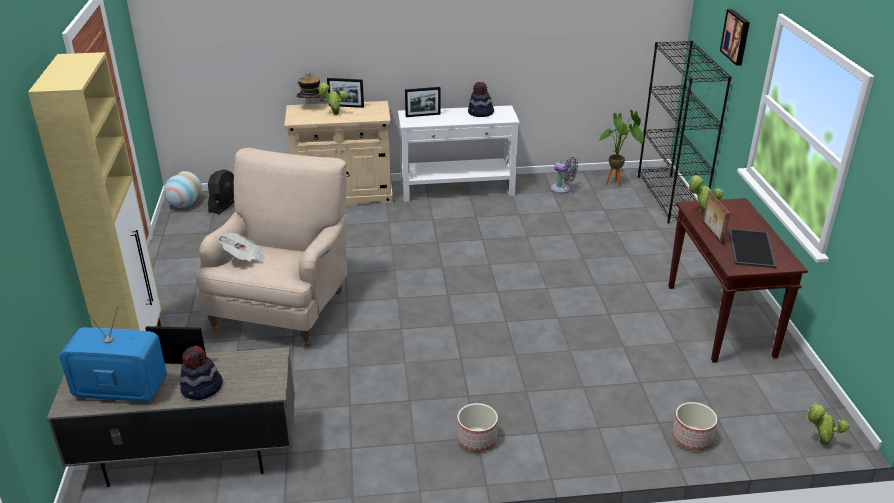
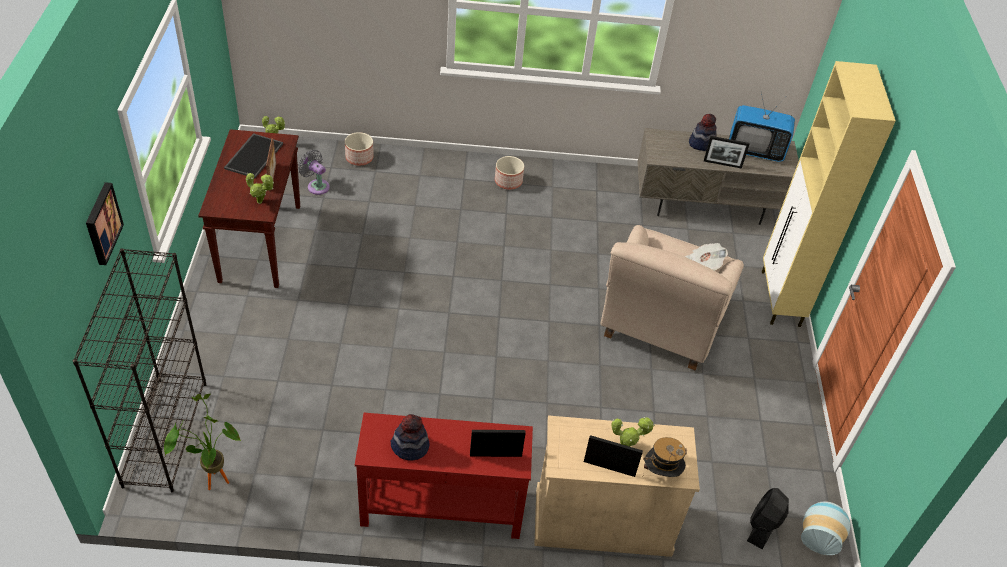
camera: 175 degrees left, 15 degrees up
white console table [398,105,520,202] -> red console table [355,413,533,539]
grey fan [551,157,578,194] -> grey fan moved to [298,150,330,195]

